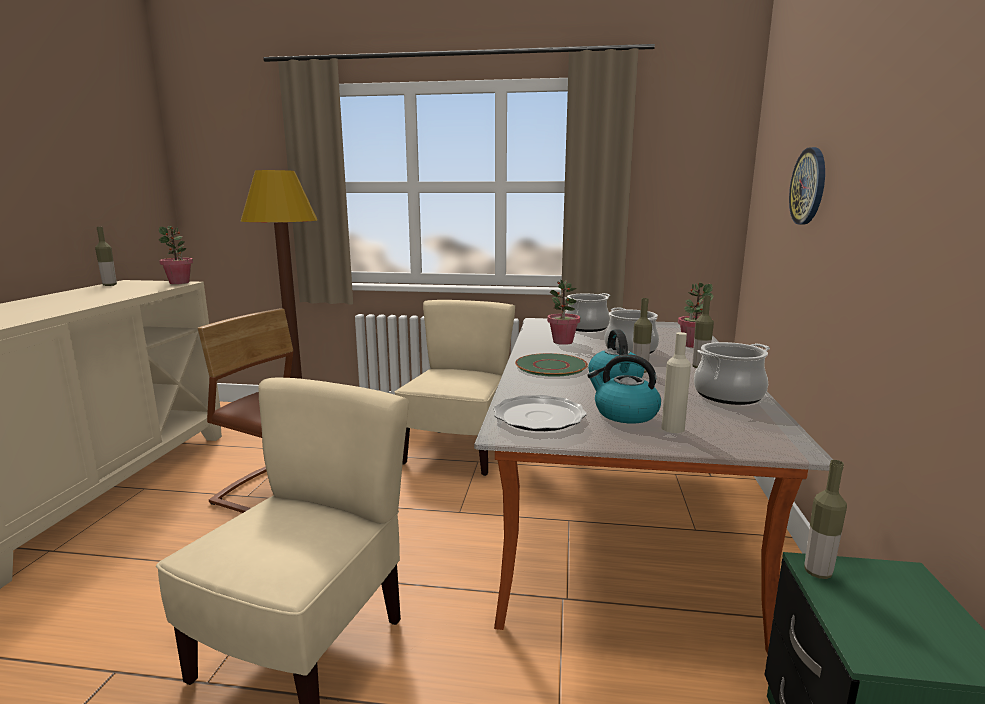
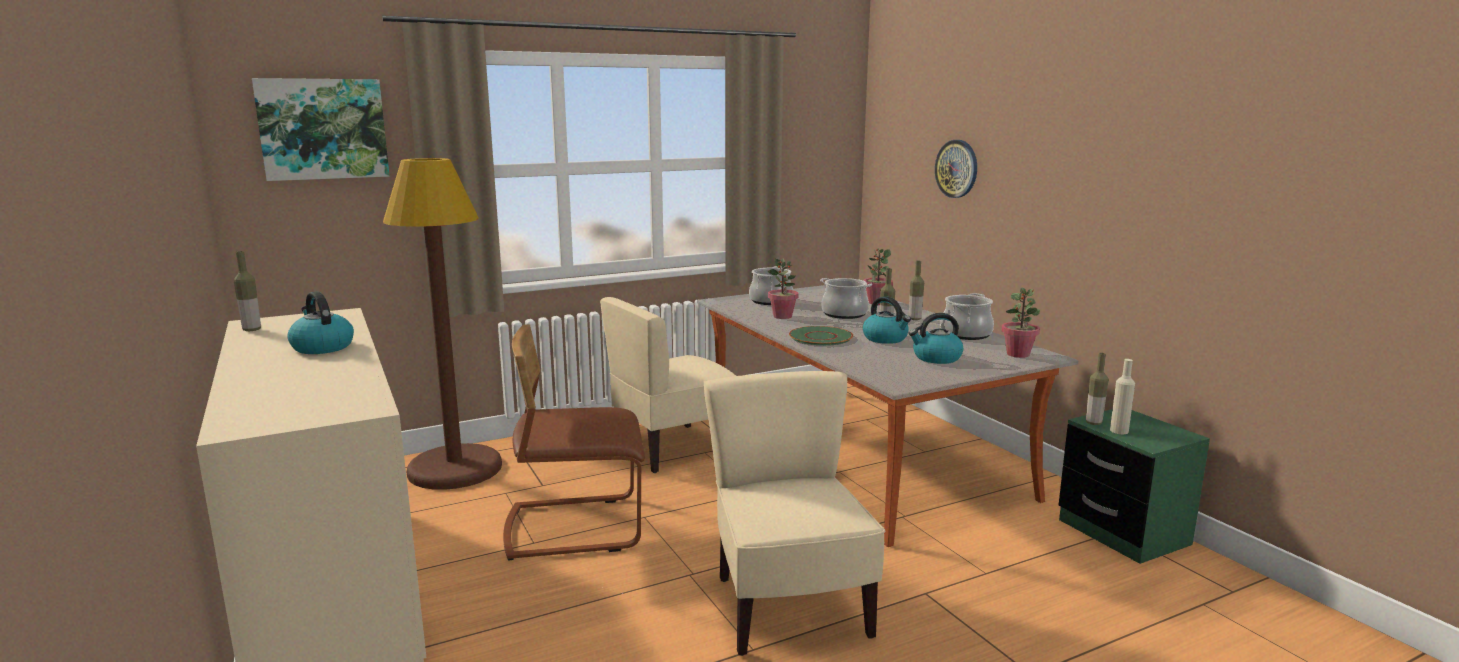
camera: 35 degrees left, 0 degrees up
potted plant [159,226,193,284] -> potted plant moved to [1001,288,1040,358]
beige chair [394,300,515,476] -> beige chair turned 105 degrees counterclockwise [600,297,736,473]
plate [493,395,587,431] -> none
beige bottle [661,332,691,433] -> beige bottle moved to [1110,359,1135,434]
none -> picture [252,78,390,181]
none -> kettle [287,291,354,354]

